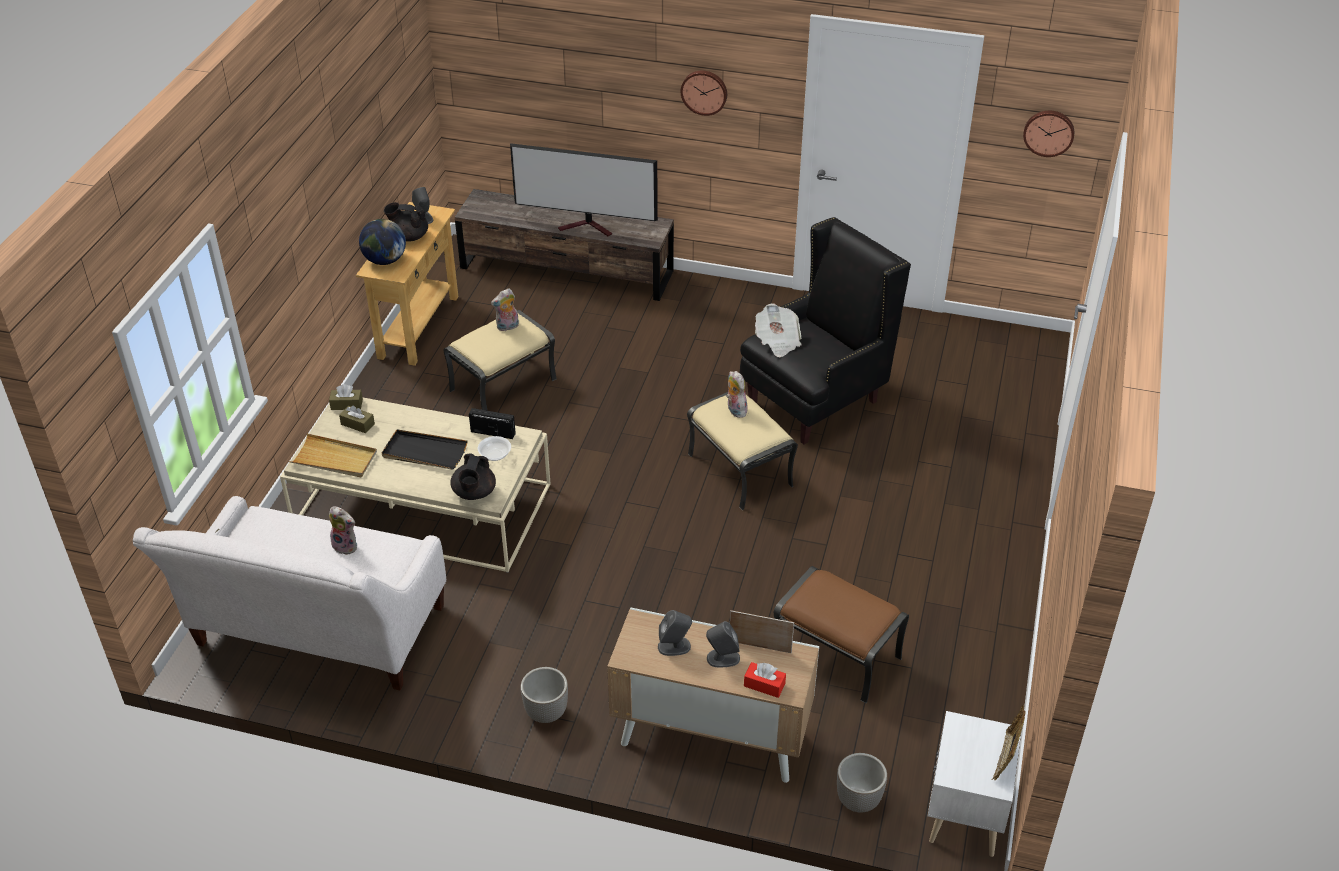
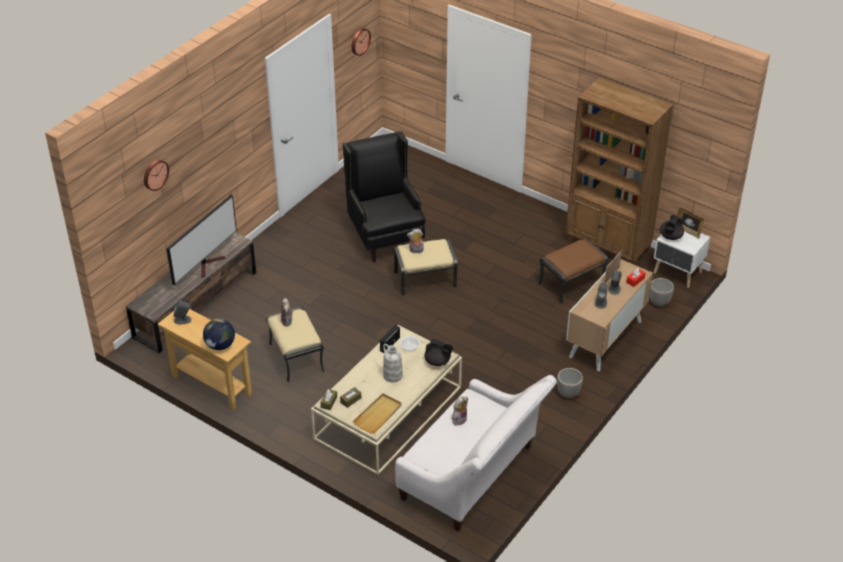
camera: 70 degrees left, 0 degrees up
black tray [382,429,468,470] -> white vase [383,344,403,383]
black teapot [384,202,428,242] -> black teapot moved to [660,215,684,240]
wall clock [681,71,727,116] -> wall clock moved to [144,160,169,191]
newspaper [755,304,801,357] -> none
none -> brown bookcase [566,78,673,265]

